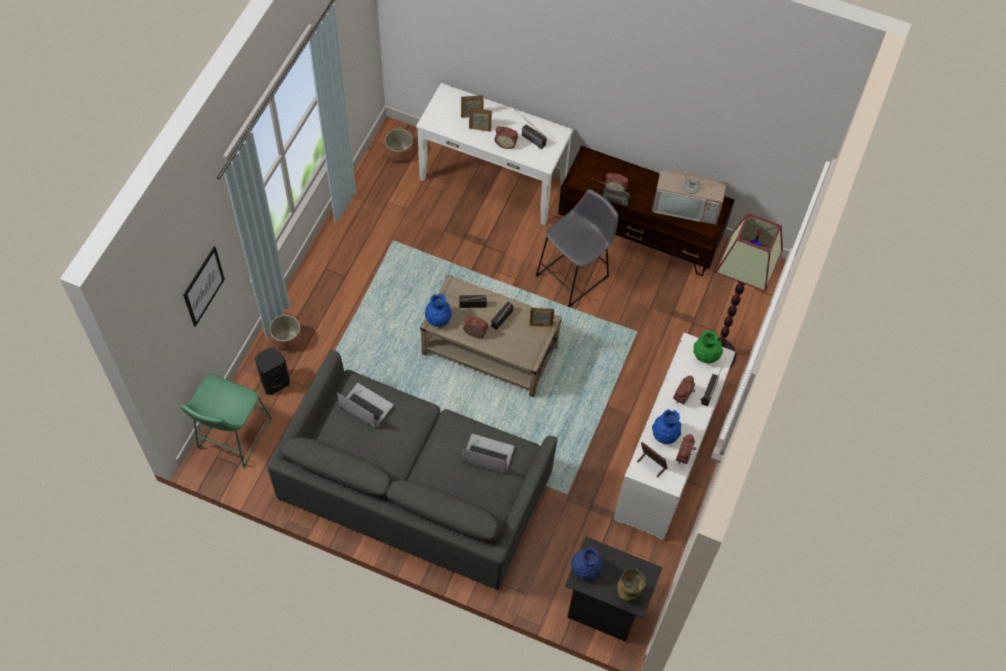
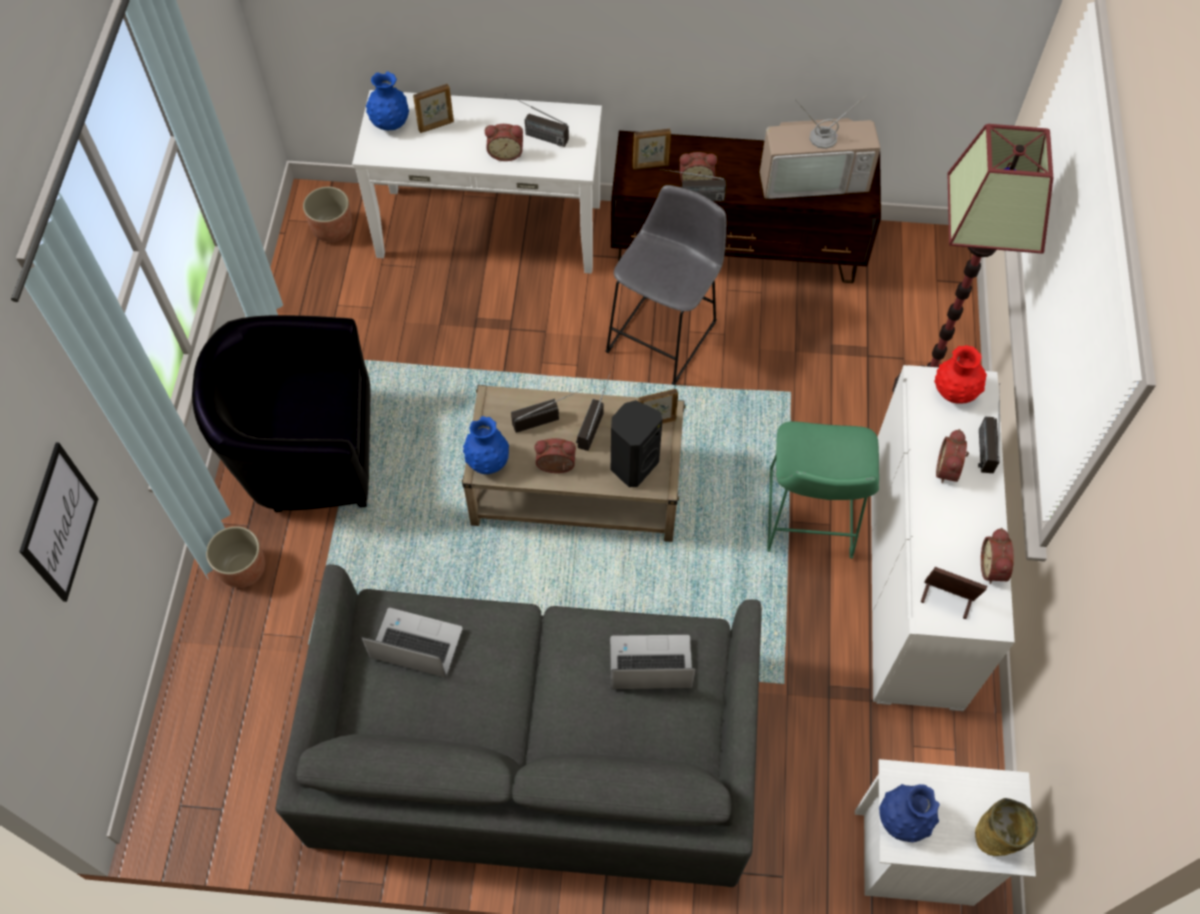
camera: 15 degrees left, 0 degrees up
green stool [181,375,272,467] -> green stool moved to [767,421,879,559]
black speaker [255,348,290,395] -> black speaker moved to [611,400,663,487]
picture frame [469,108,492,131] -> picture frame moved to [633,129,671,169]
black nightstand [565,536,663,642] -> white nightstand [855,759,1036,906]
blue vase [652,409,682,444] -> blue vase moved to [366,71,409,130]
green vase [693,330,723,363] -> red vase [934,345,987,403]
none -> black armchair [192,315,371,512]

